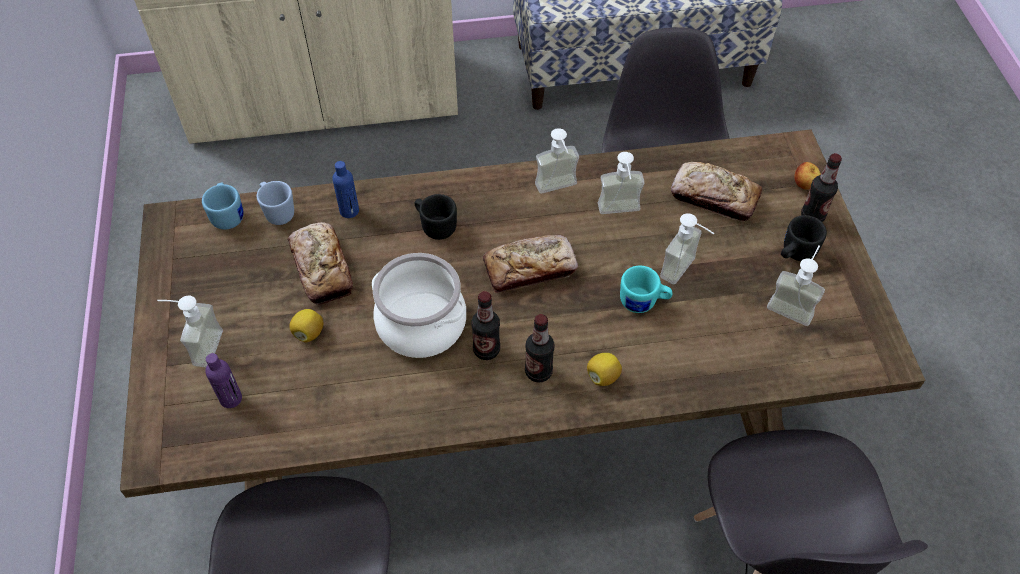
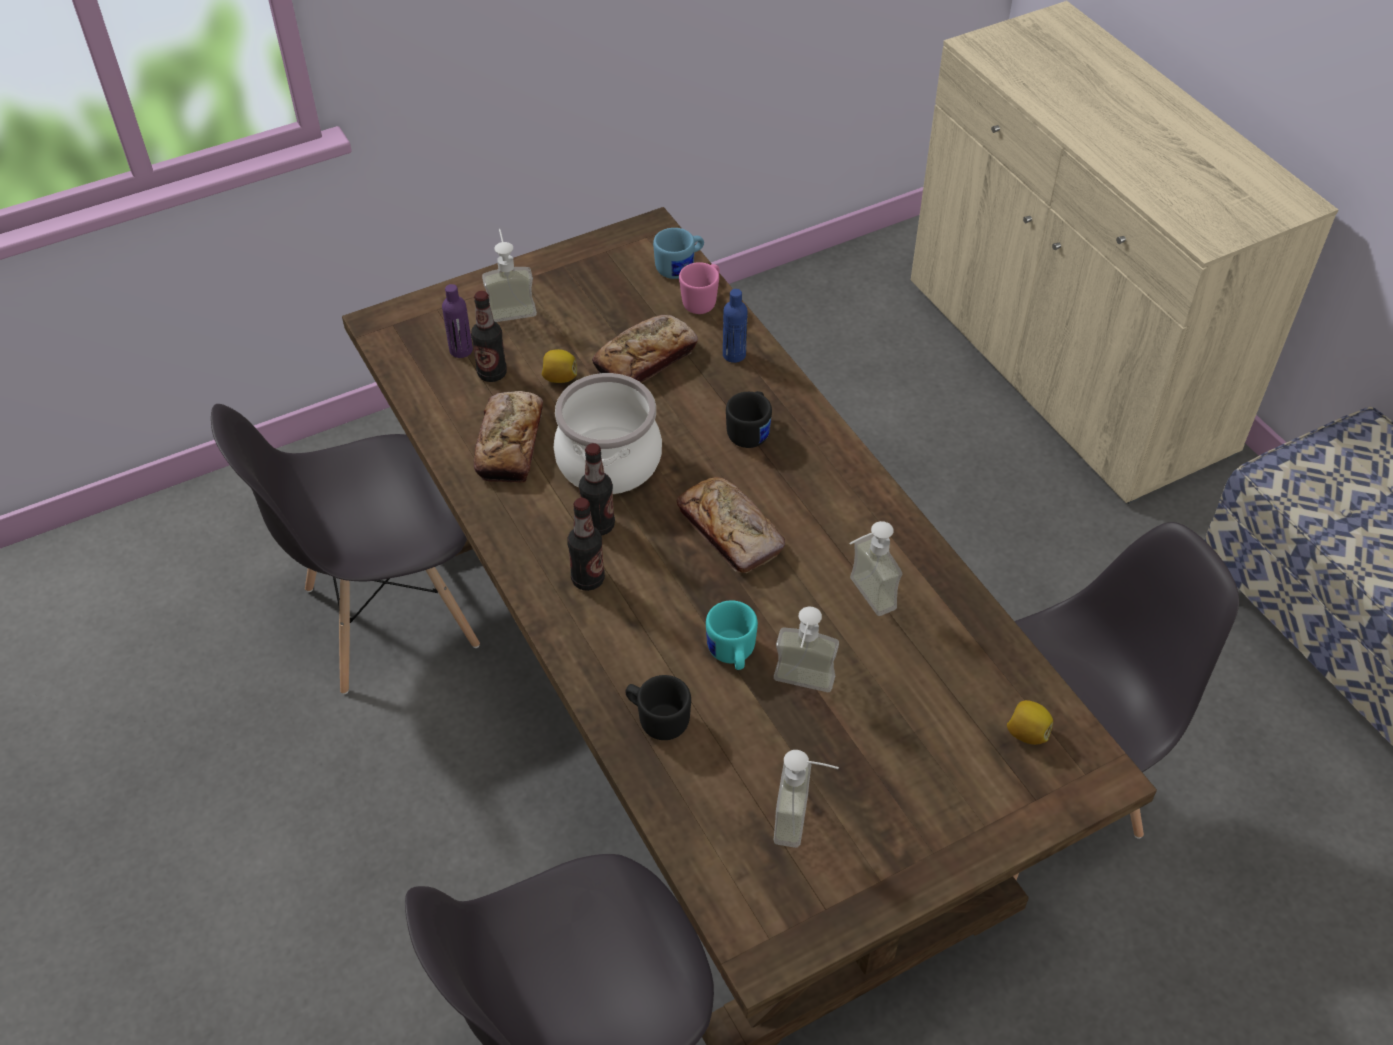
camera: 70 degrees right, 5 degrees down
blue mug [257,181,294,225] -> pink mug [679,262,719,314]
soap dispenser [535,128,579,194] -> none
lemon [587,353,622,386] -> lemon moved to [1007,700,1053,745]
bread [671,162,762,222] -> bread moved to [473,391,543,483]
black mug [781,215,827,261] -> black mug moved to [625,675,691,740]
apple [794,162,821,190] -> none
bottle [801,153,842,222] -> bottle moved to [471,291,507,382]

